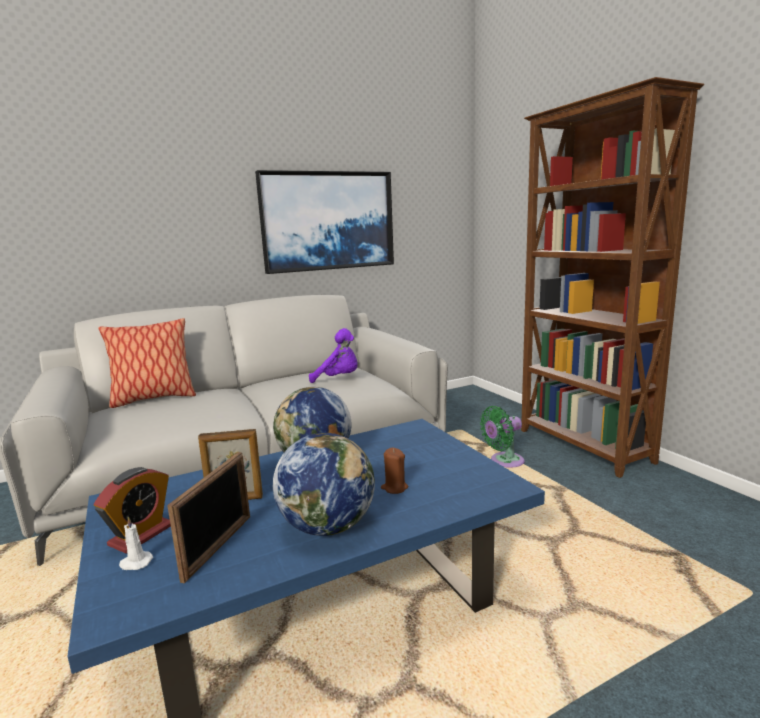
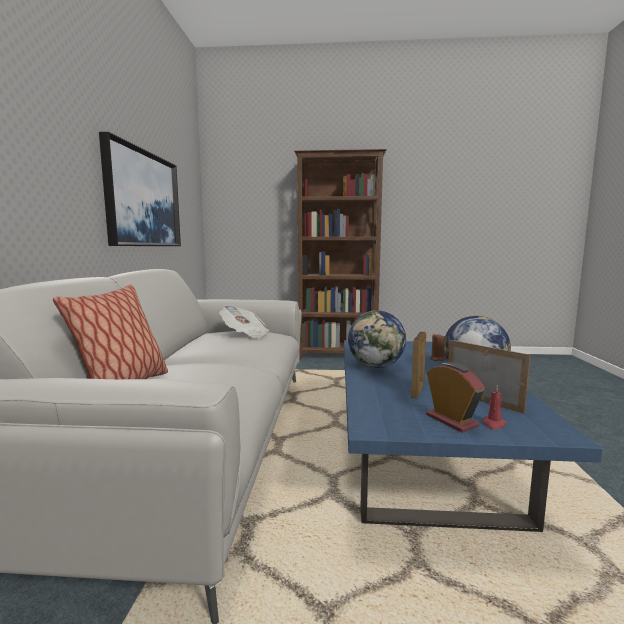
camera: 60 degrees left, 5 degrees down
white candle [119,516,153,570] -> red candle [483,385,506,430]
purple plush toy [309,328,358,383] -> newspaper [219,305,269,339]
green fan [480,406,524,468] -> none

